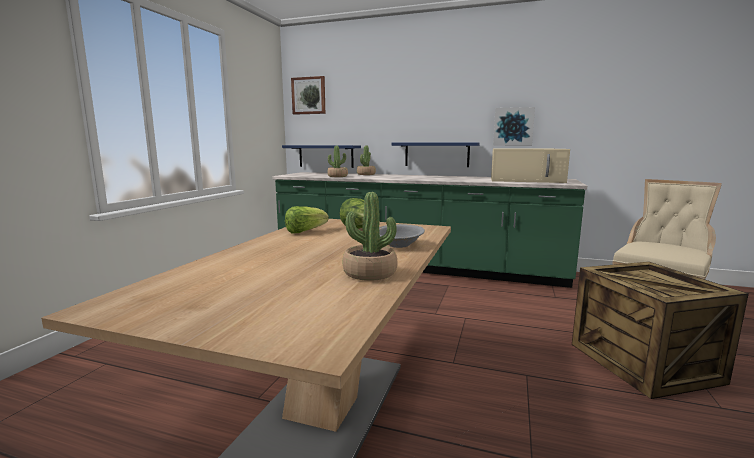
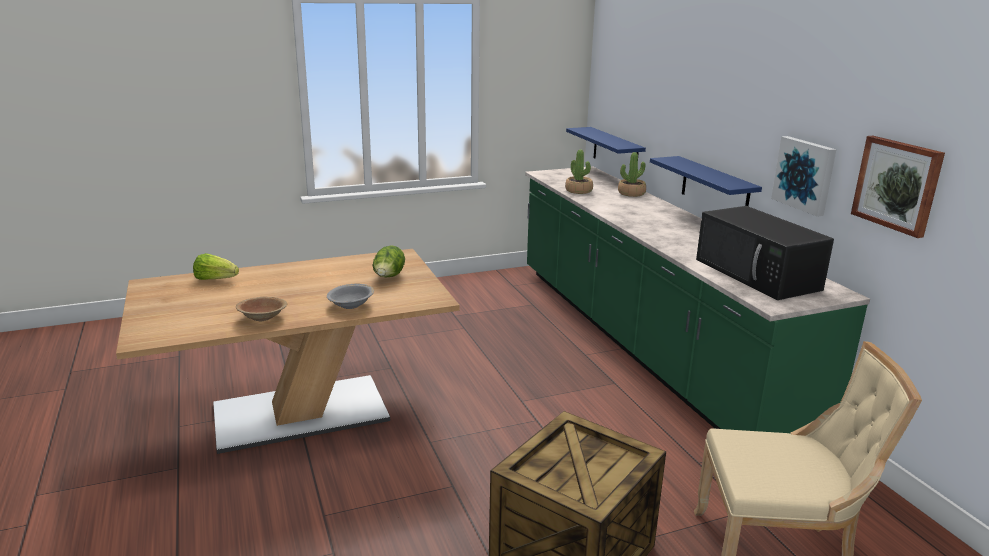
camera: 50 degrees right, 10 degrees up
lettuce [285,206,329,233] -> lettuce moved to [193,253,239,280]
picture [291,76,325,115] -> picture moved to [851,136,945,238]
potted plant [343,192,397,281] -> brown bowl [236,296,287,321]
beige microwave [491,148,570,183] -> black microwave [696,206,834,300]

